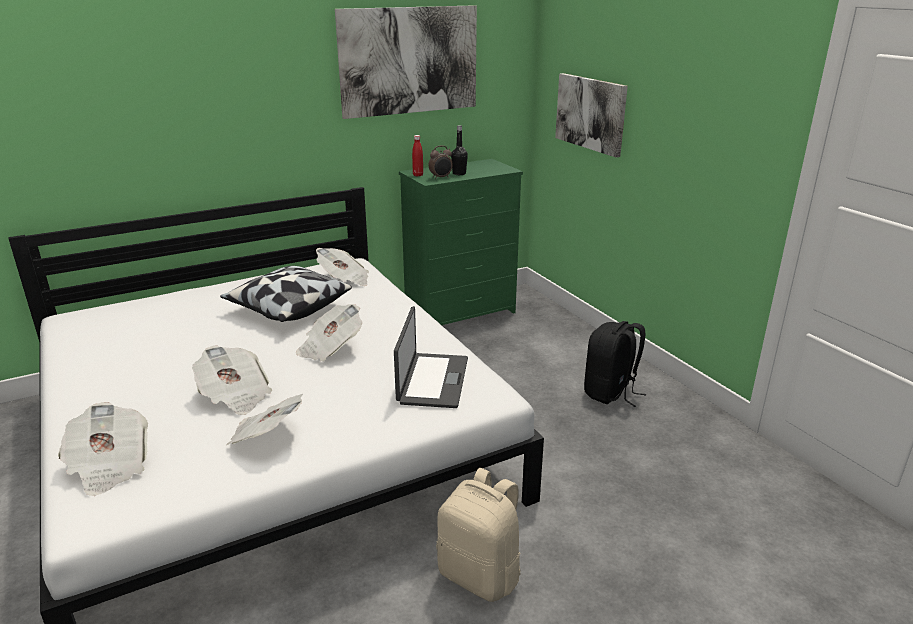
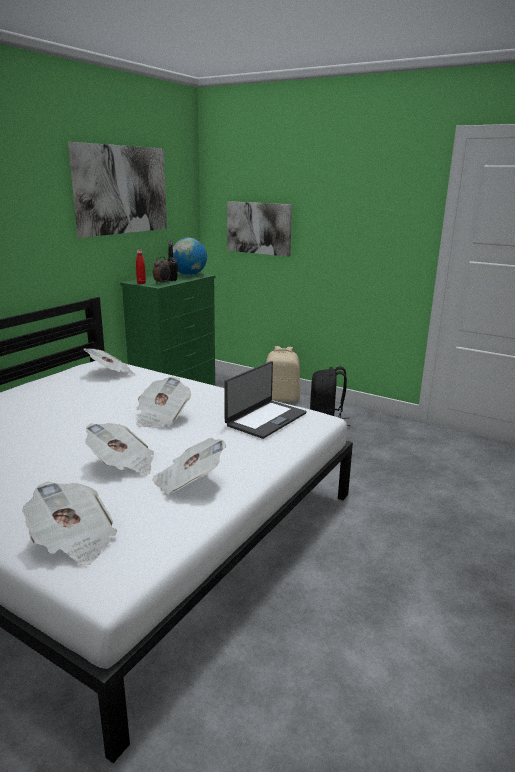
camera: 30 degrees left, 5 degrees down
pillow [220,266,352,322] -> none
laptop [394,306,468,408] -> laptop turned 60 degrees clockwise [224,361,307,439]
beige backpack [436,468,521,602] -> beige backpack moved to [266,346,300,402]
none -> globe [173,238,207,275]

